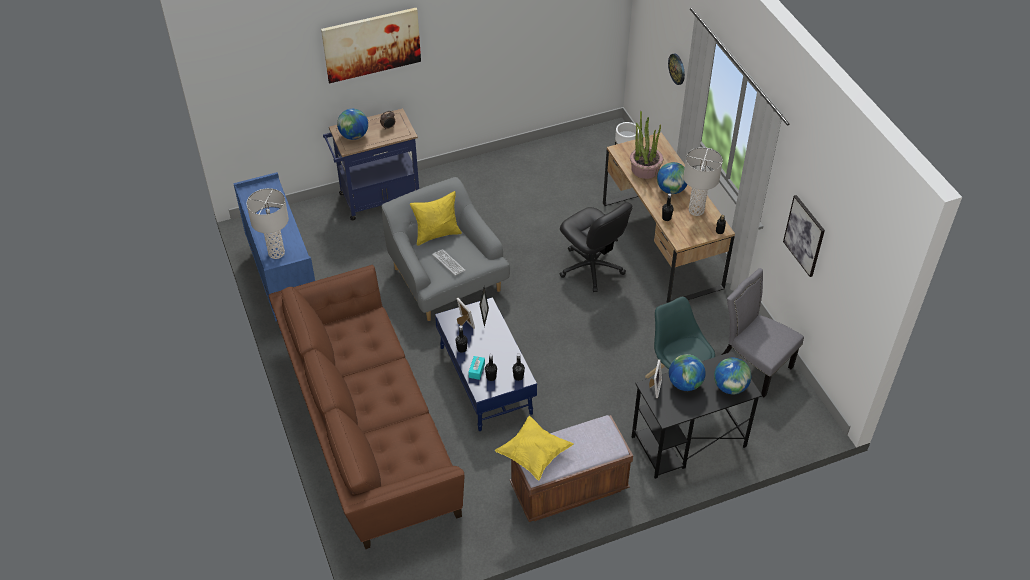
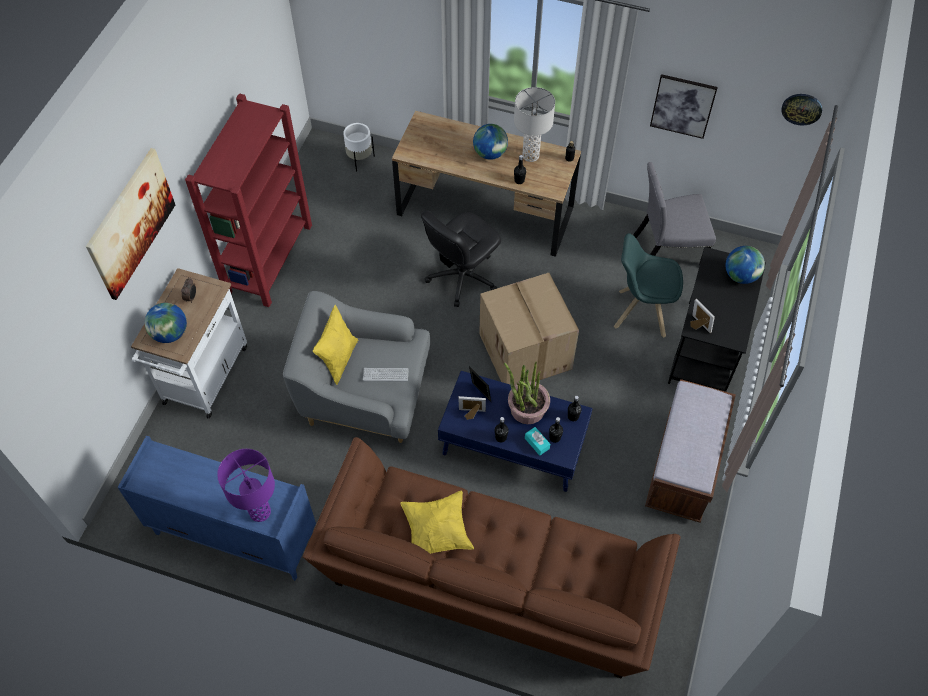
camera: 50 degrees left, 10 degrees up
white table lamp [247,188,289,259] -> purple table lamp [217,449,275,522]
blue cart [323,108,419,221] -> white cart [131,268,247,419]
yellow pillow [495,416,573,481] -> yellow pillow moved to [400,490,474,554]
black office chair [560,202,632,292] -> black office chair turned 135 degrees clockwise [421,211,501,307]
potted plant [630,111,663,179] -> potted plant moved to [504,361,550,424]
wall clock [668,54,685,85] -> wall clock moved to [781,94,822,126]
globe [669,354,706,391] -> none
none -> red bookcase [185,94,312,307]
none -> cardboard box [479,273,579,386]

